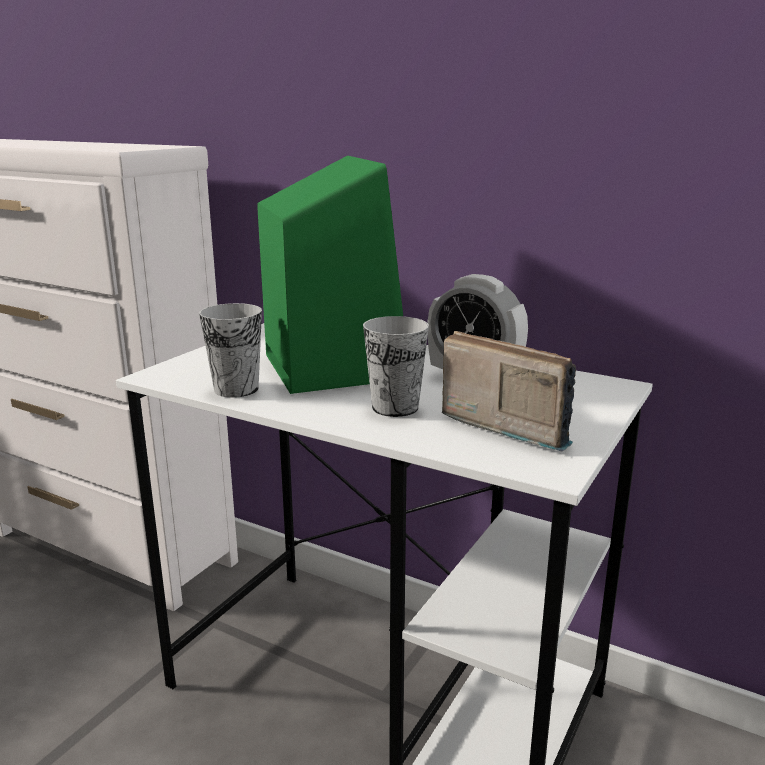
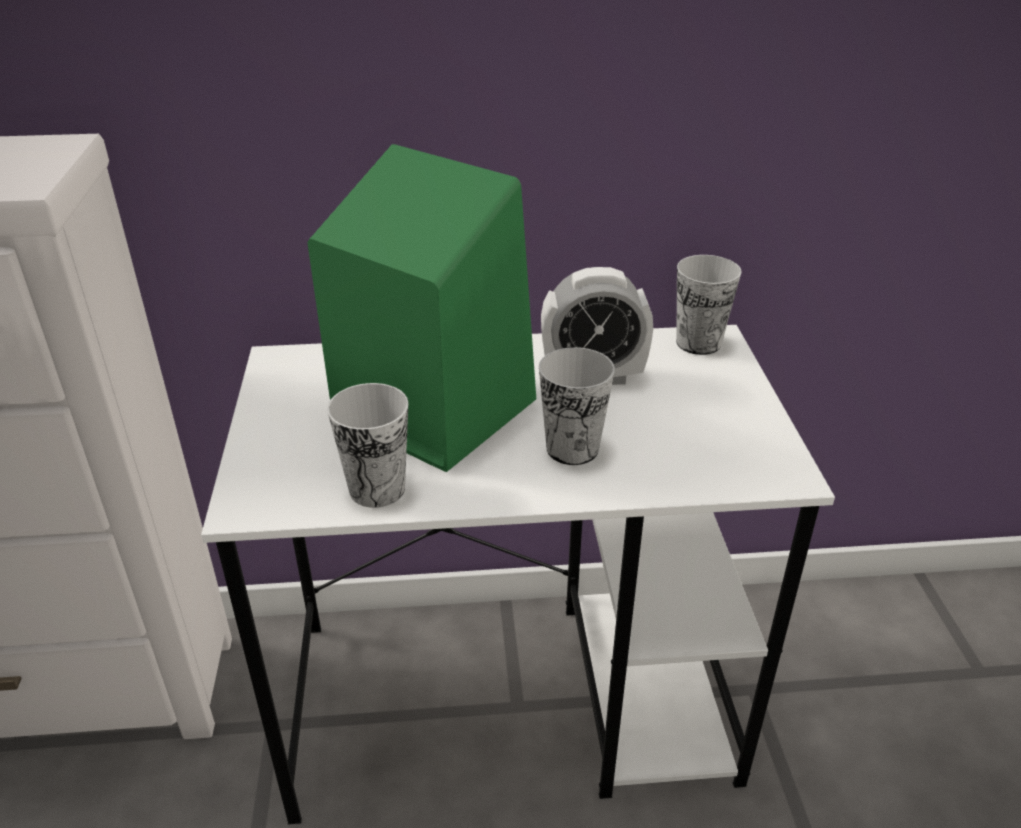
camera: 35 degrees left, 15 degrees up
radio [442,331,576,451] -> none
none -> cup [676,255,742,355]

